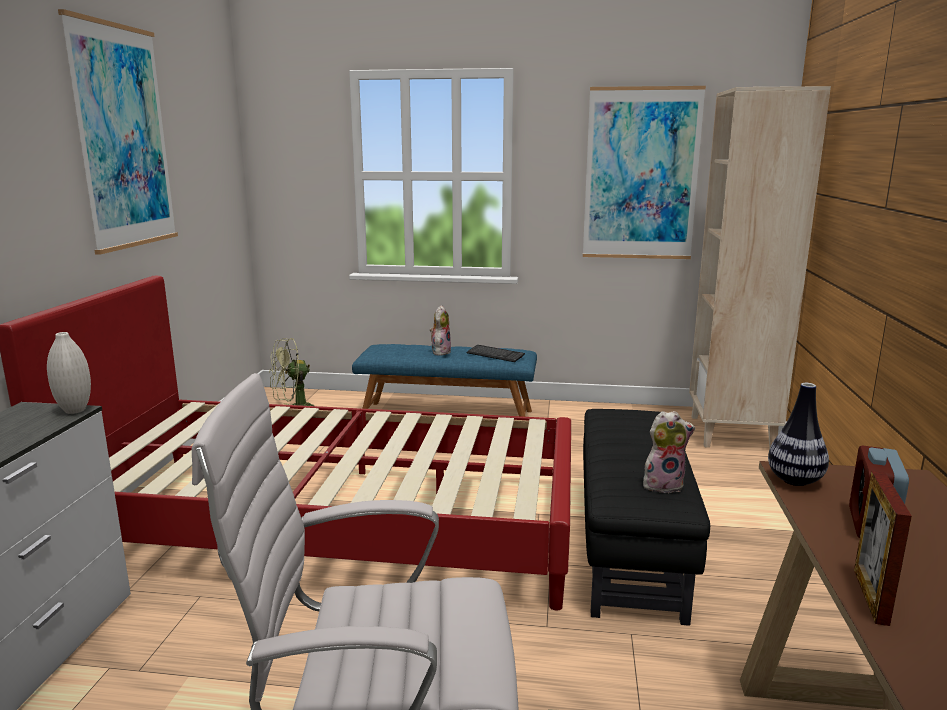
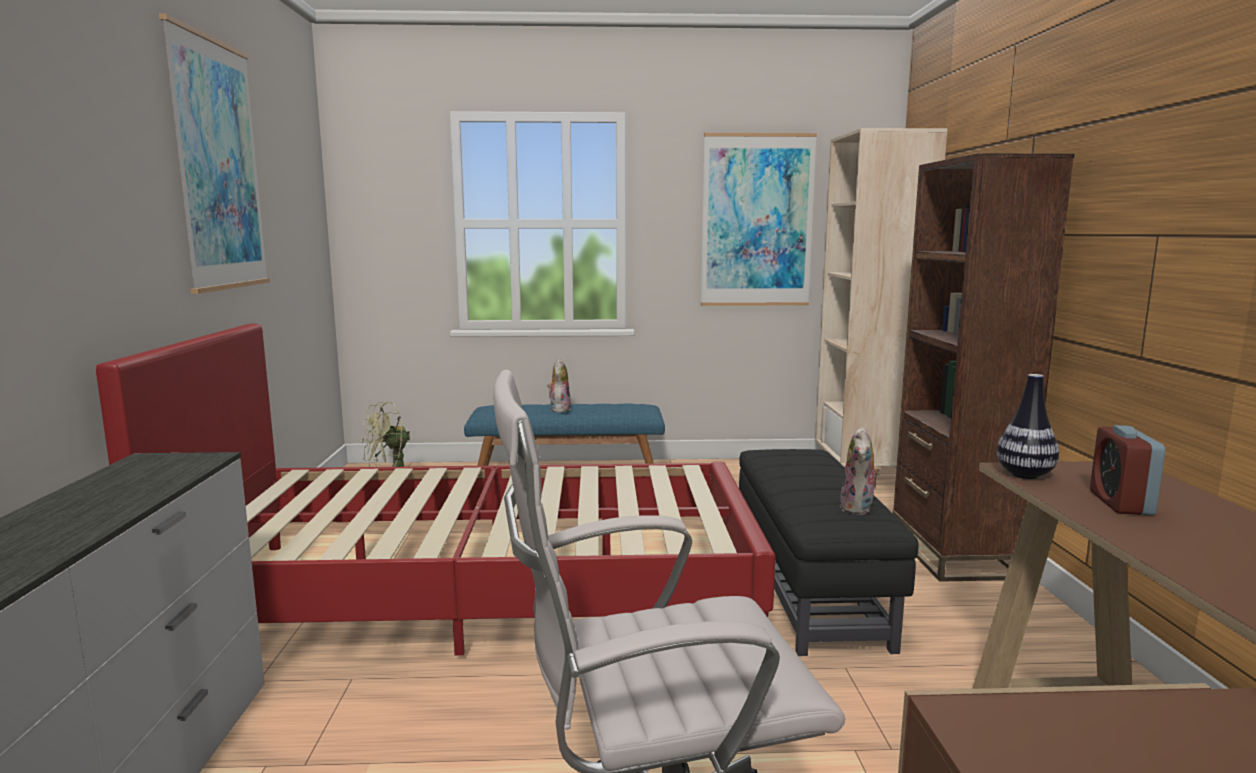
camera: 10 degrees left, 5 degrees down
white vase [47,332,91,414] -> none
keyboard [466,345,525,362] -> none
plush toy [643,411,695,493] -> plush toy turned 120 degrees clockwise [839,426,881,515]
picture frame [854,471,912,626] -> none
none -> brown bookcase [893,153,1074,582]

